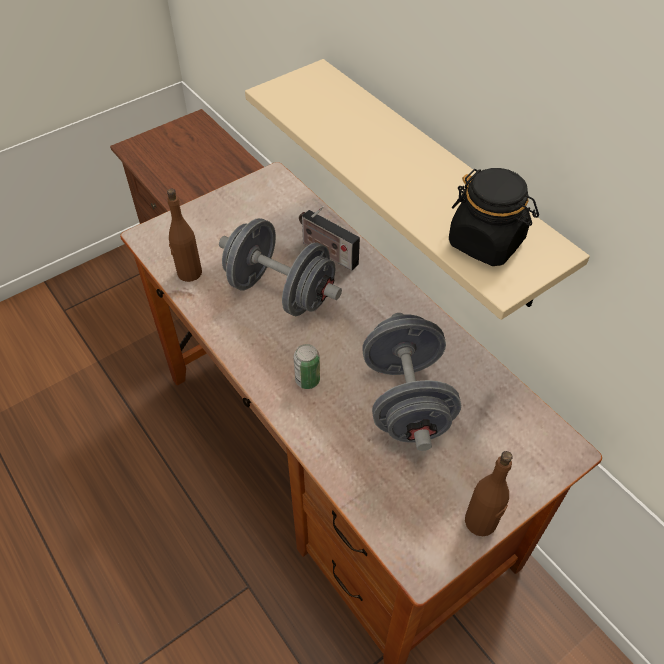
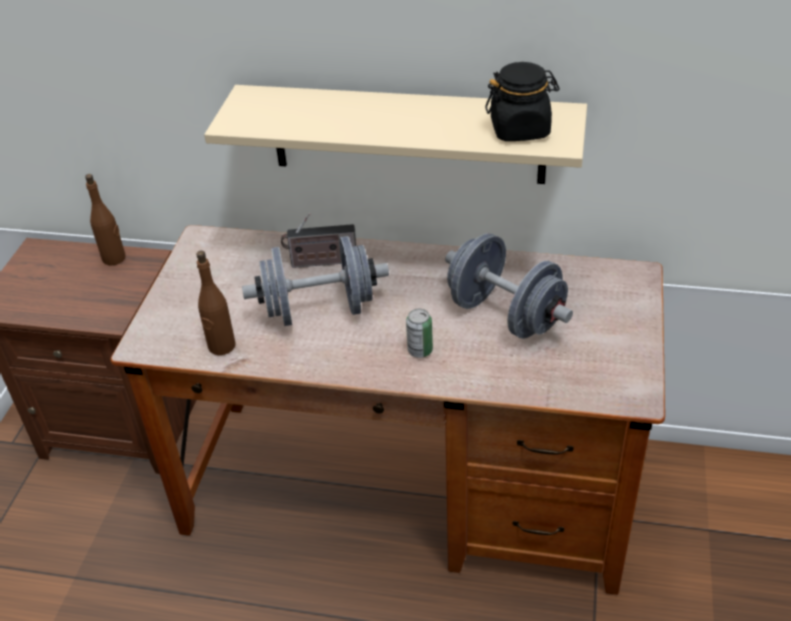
camera: 40 degrees left, 10 degrees down
brown bottle [465,451,513,536] -> brown bottle moved to [85,174,126,265]

